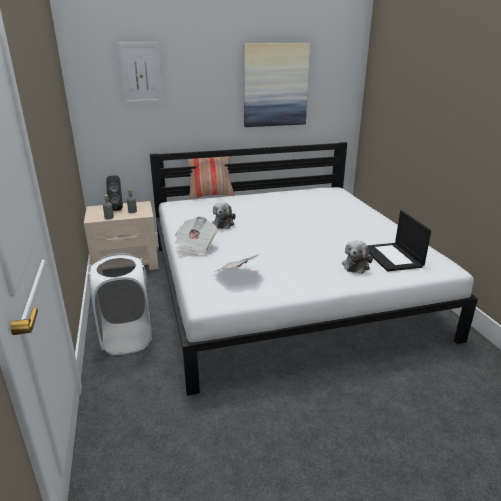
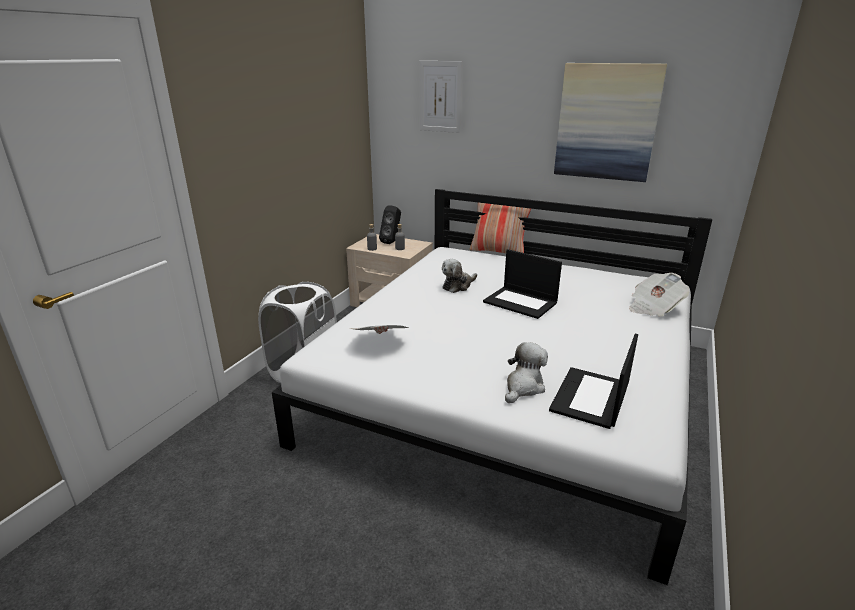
camera: 40 degrees right, 0 degrees up
newspaper [175,216,217,257] -> newspaper moved to [629,273,689,317]
plush toy [342,240,373,274] -> plush toy turned 150 degrees clockwise [505,342,548,403]
none -> laptop [483,249,562,319]

